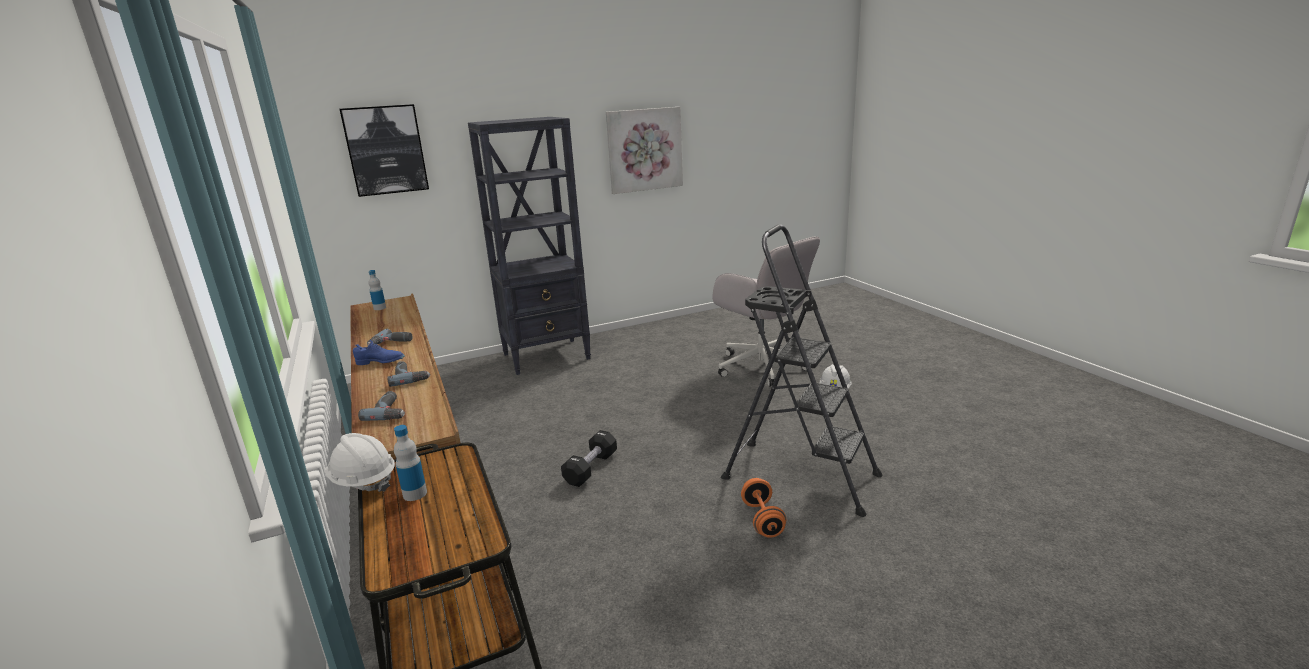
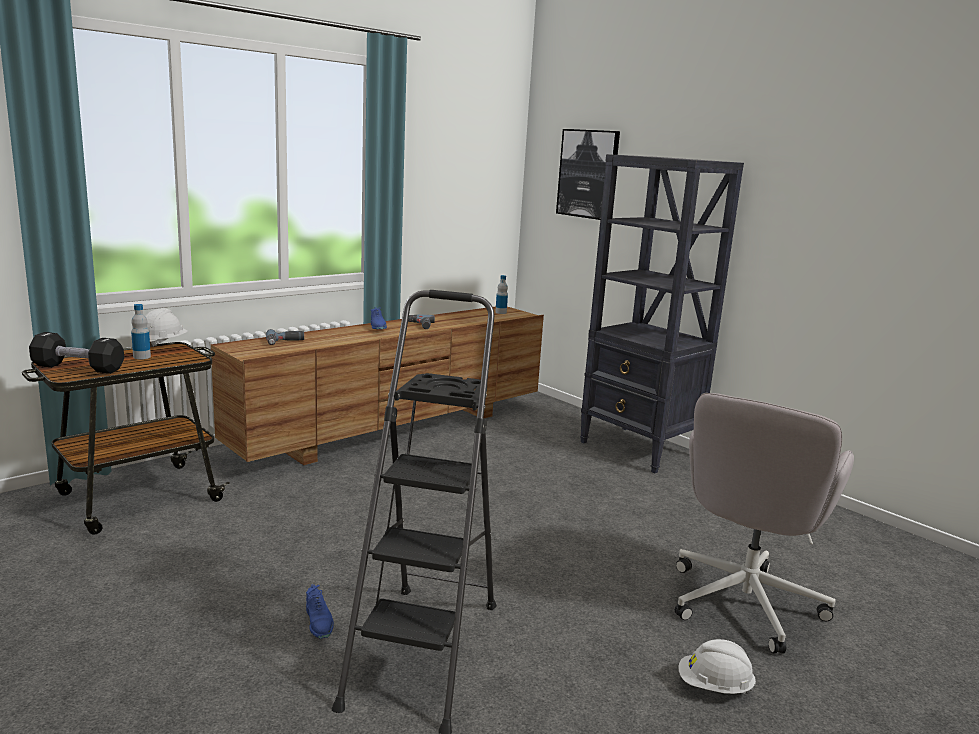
camera: 70 degrees right, 5 degrees down
power drill [387,361,430,387] -> none
black dumbbell [561,430,617,487] -> black dumbbell moved to [29,332,124,374]
picture [606,107,683,194] -> none
orange dumbbell [741,478,786,538] -> blue shoe [306,584,334,639]

